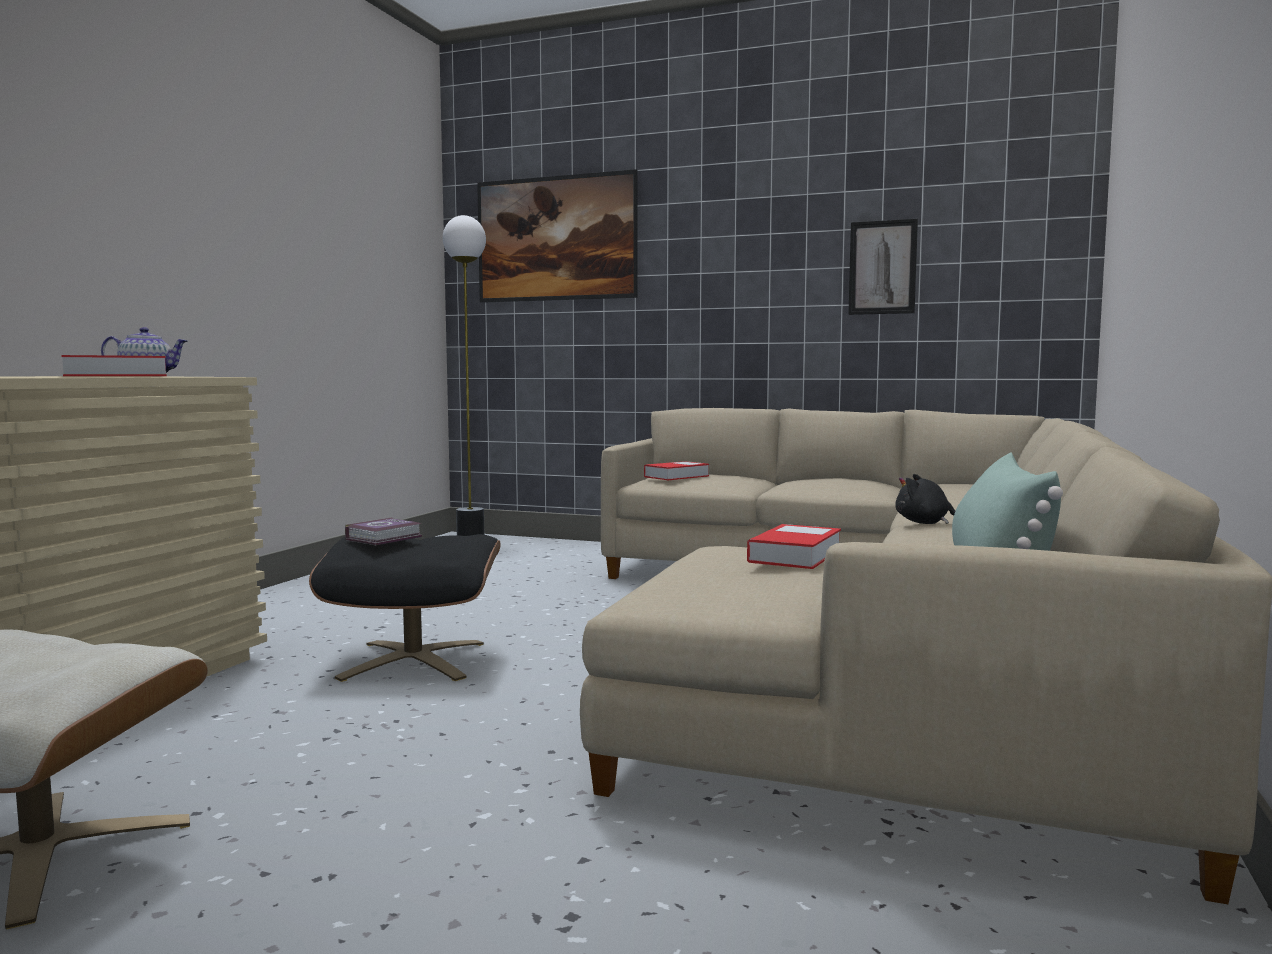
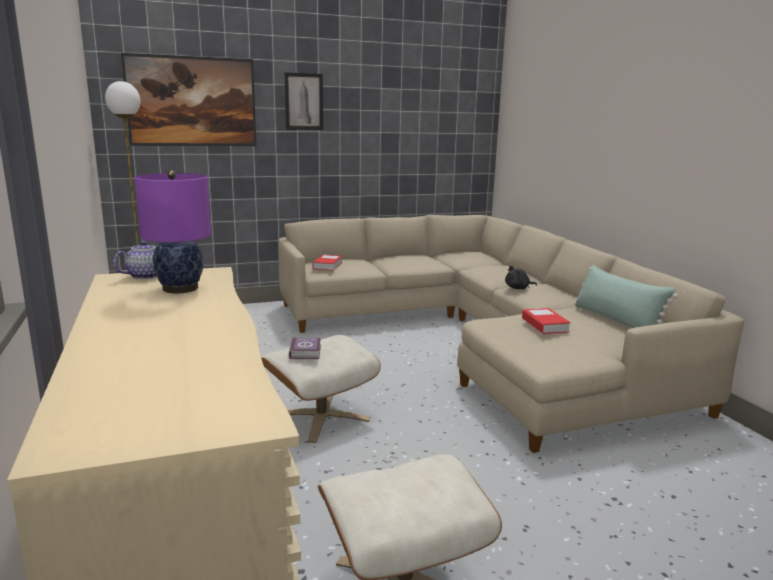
camera: 40 degrees left, 10 degrees up
book [61,355,167,376] -> purple table lamp [134,171,211,293]
black ottoman [309,534,501,682] -> beige ottoman [261,335,381,443]
picture [848,219,918,315] -> picture moved to [284,72,323,130]

